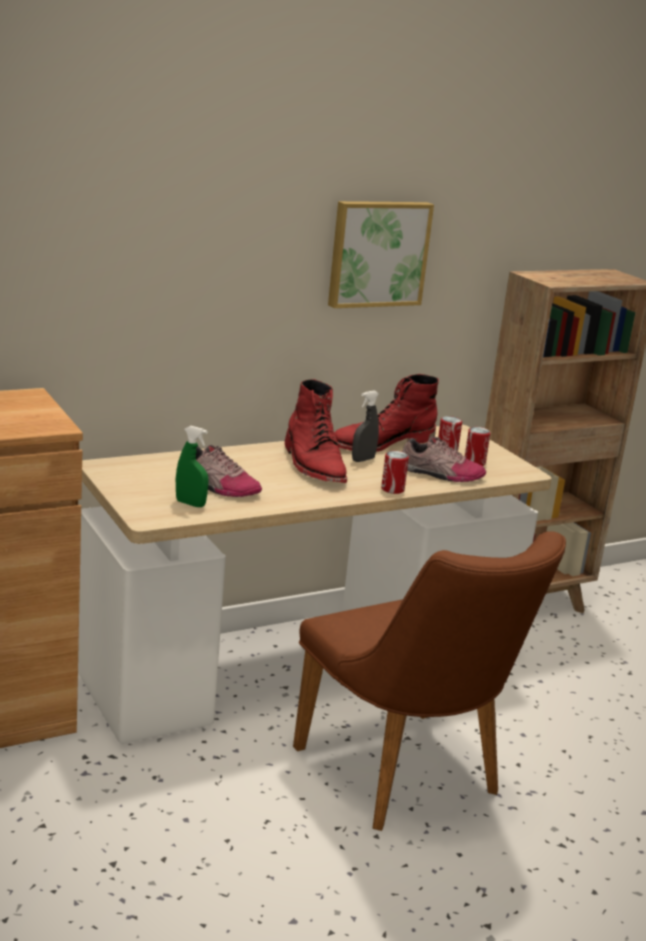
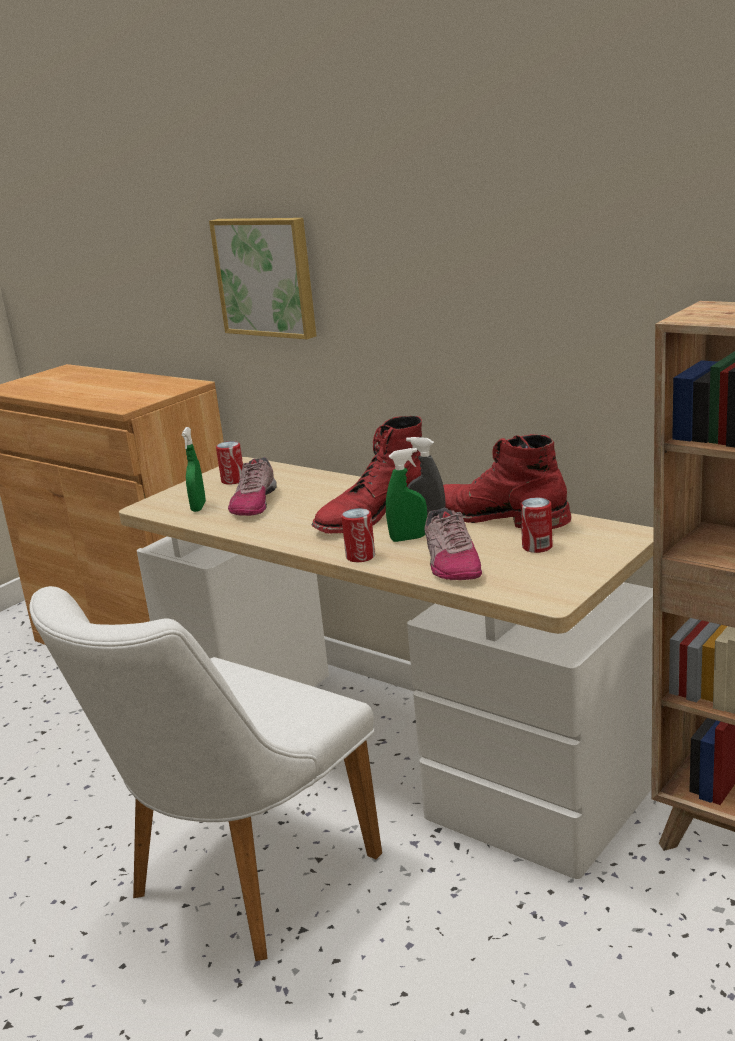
camera: 70 degrees right, 0 degrees up
brown chair [293,531,566,831] -> white chair [29,586,382,961]
picture [328,201,434,308] -> picture moved to [209,218,316,339]
can [465,427,491,466] -> can moved to [216,441,243,485]
none -> green spray bottle [386,448,427,542]

